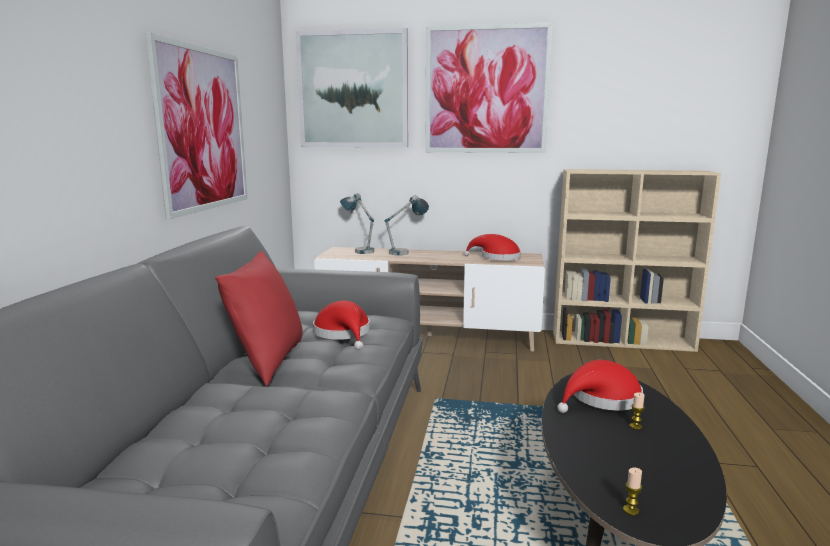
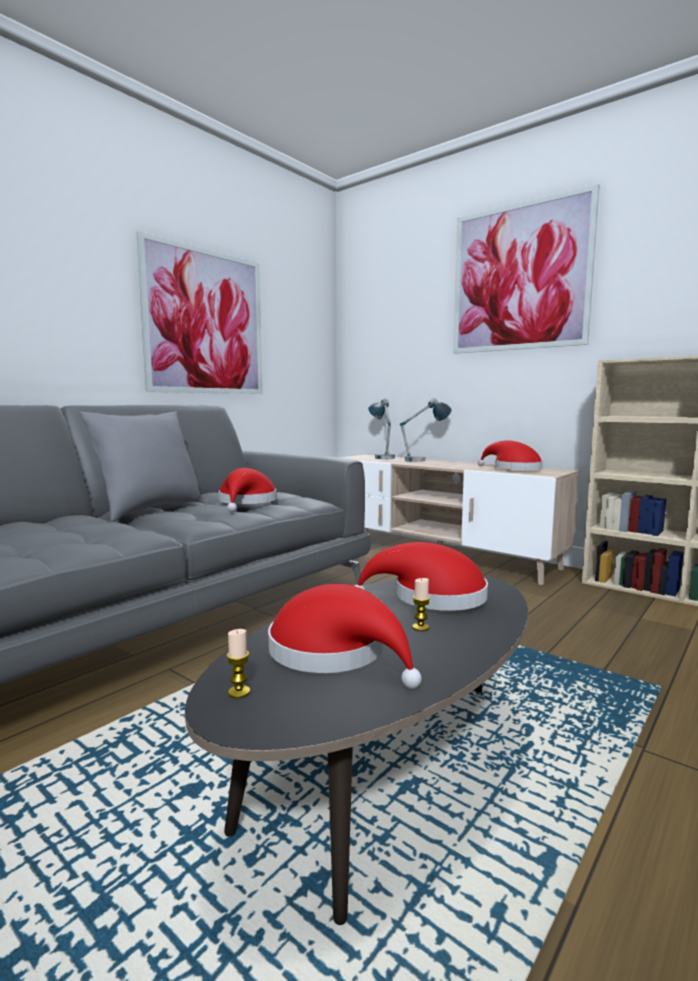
camera: 30 degrees right, 5 degrees down
red pillow [215,251,303,386] -> grey pillow [79,411,203,521]
picture [296,28,408,147] -> none
none -> red hat [268,584,422,689]

